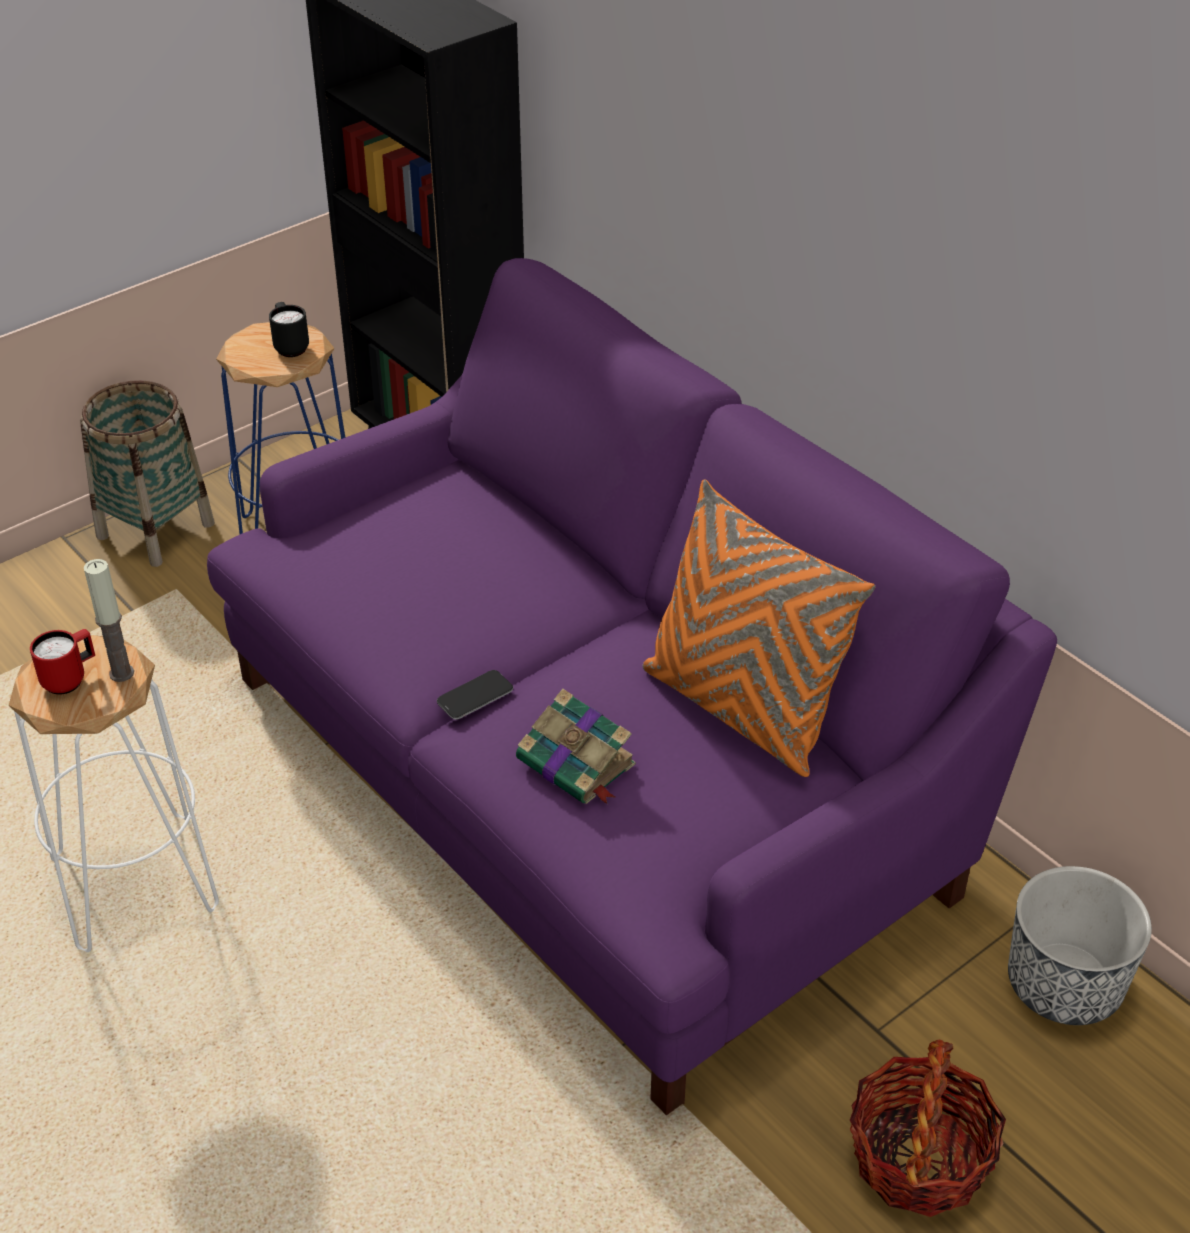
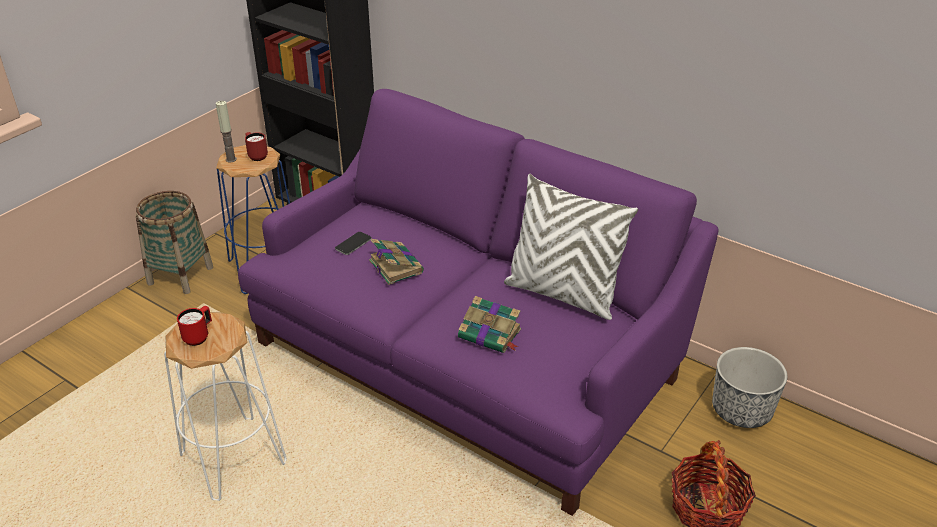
camera: 15 degrees left, 5 degrees down
candle [84,559,134,682] -> candle moved to [216,101,237,162]
black mug [269,302,309,357] -> red mug [245,132,268,161]
phone [437,670,513,720] -> phone moved to [335,232,372,255]
orange pillow [642,479,875,777] -> white pillow [504,174,638,320]
none -> book [369,239,424,285]

